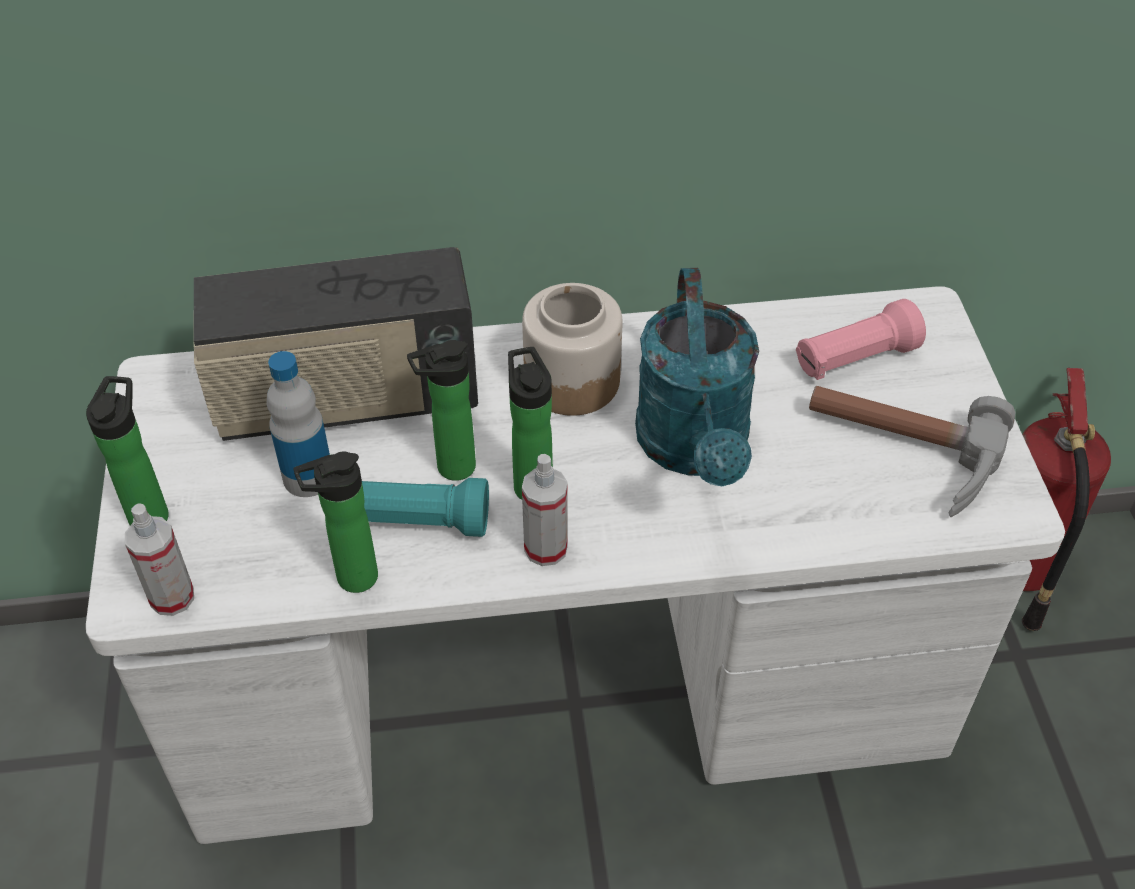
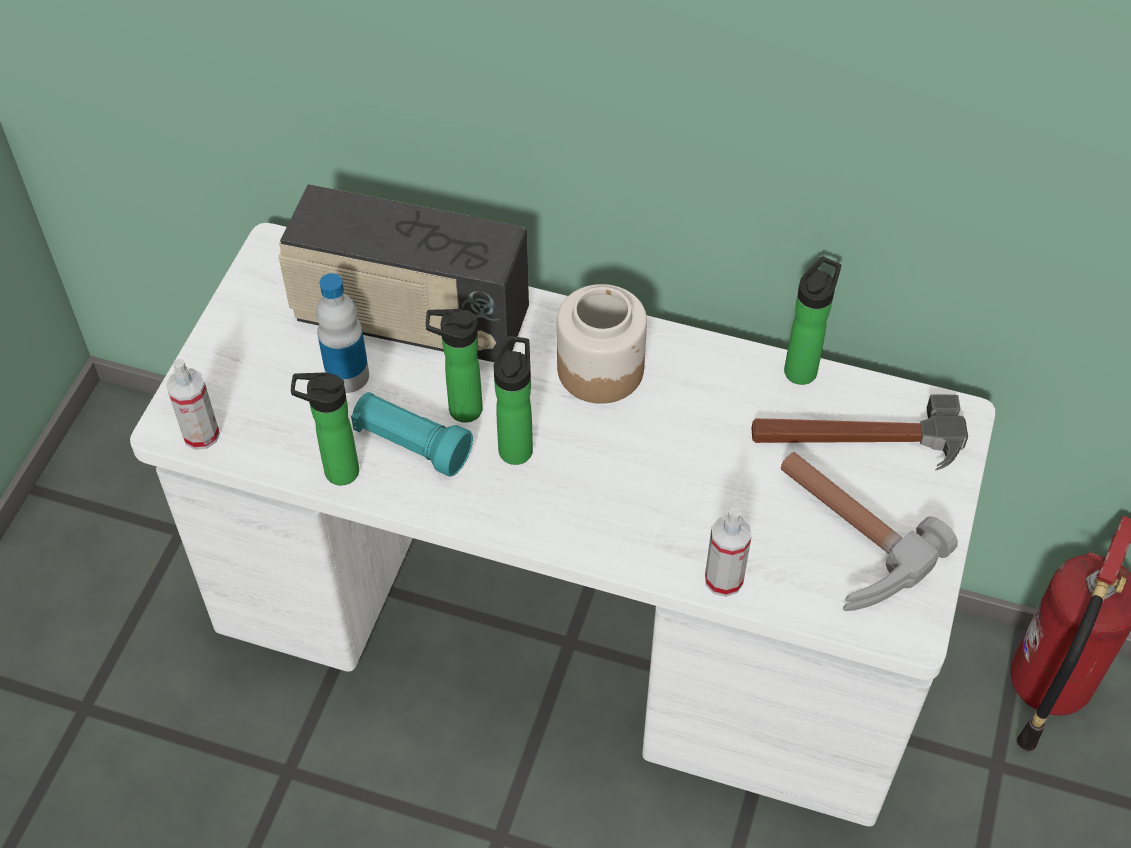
camera: 25 degrees right, 5 degrees up
bottle [86,376,169,525] -> bottle moved to [784,257,841,385]
spray bottle [522,454,568,566] -> spray bottle moved to [705,507,752,597]
turquoise watering can [635,268,759,486] -> none
pink flashlight [796,299,926,380] -> hammer [752,394,968,470]

